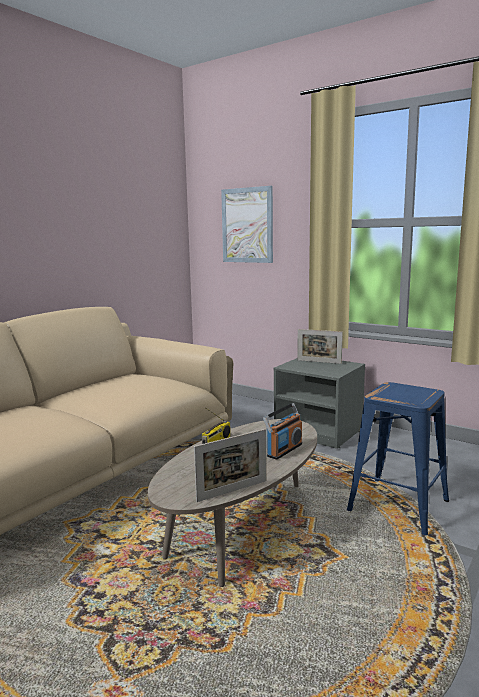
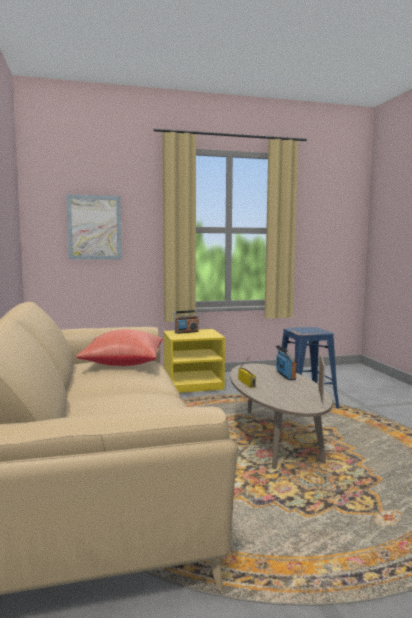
camera: 50 degrees left, 5 degrees down
grey nightstand [274,358,365,449] -> yellow nightstand [163,329,225,393]
picture frame [297,329,343,364] -> radio [173,310,199,334]
none -> red pillow [76,329,163,366]

